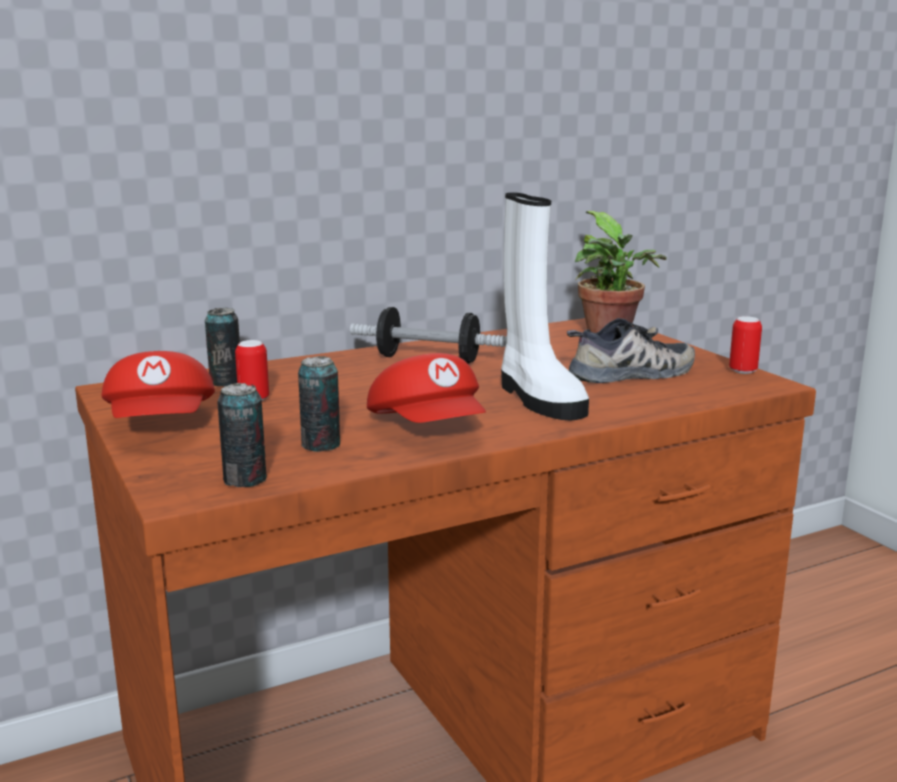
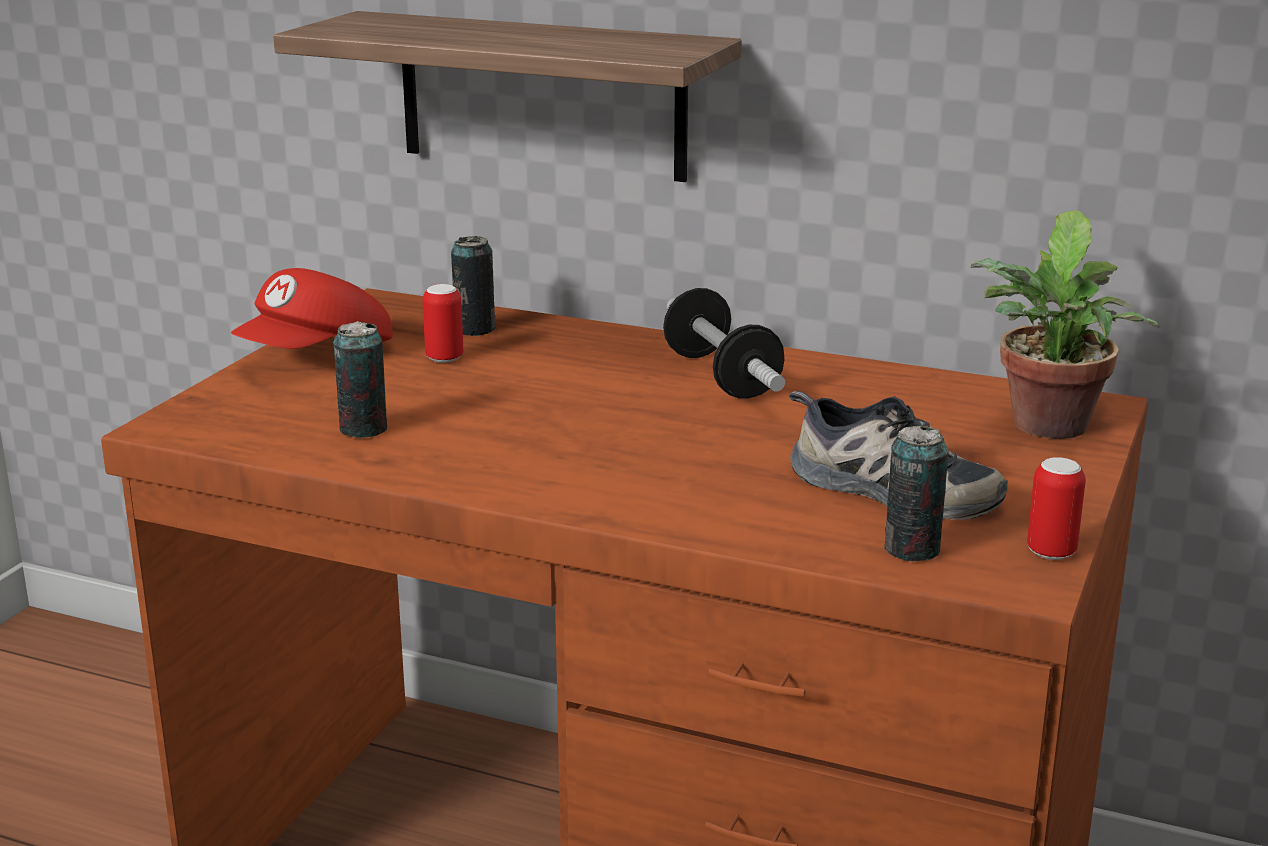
camera: 50 degrees right, 5 degrees up
can [217,383,267,487] -> can moved to [884,426,949,561]
red cap [367,353,486,423] -> none
white boot [501,193,589,421] -> none
none -> shelf [273,11,741,182]

